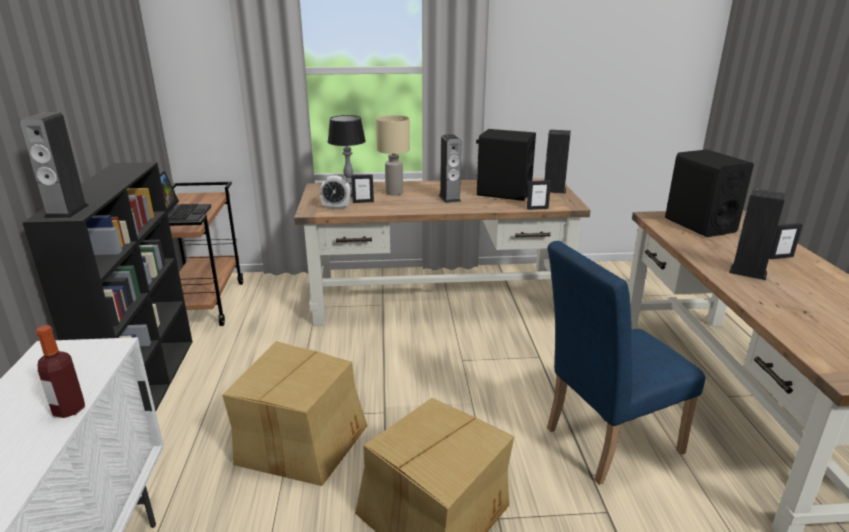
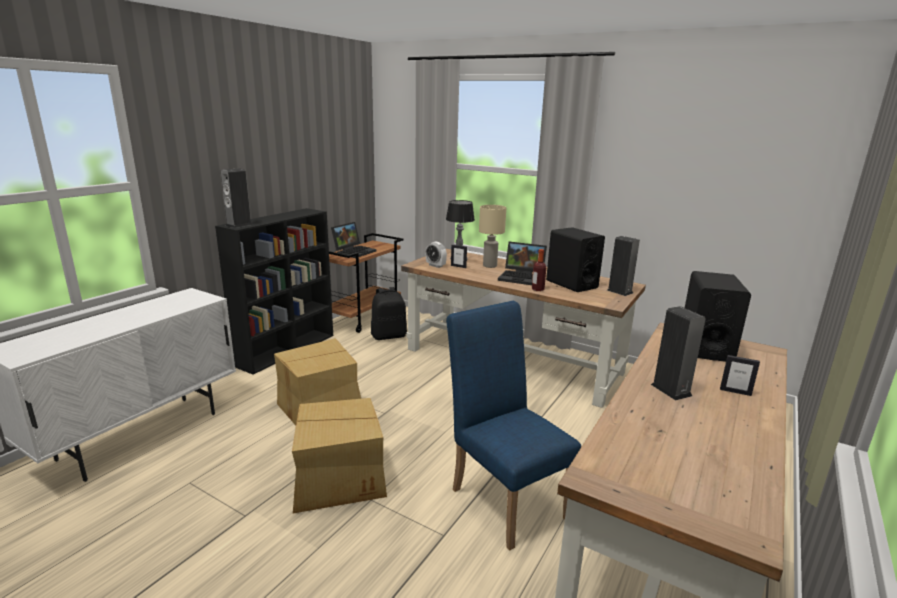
camera: 35 degrees right, 5 degrees down
bottle [36,325,85,418] -> bottle moved to [532,249,546,291]
speaker [439,134,461,203] -> laptop [498,242,547,285]
picture frame [527,180,551,210] -> none
blue chair [547,241,706,485] -> blue chair turned 45 degrees clockwise [446,301,581,551]
none -> black backpack [371,287,407,340]

